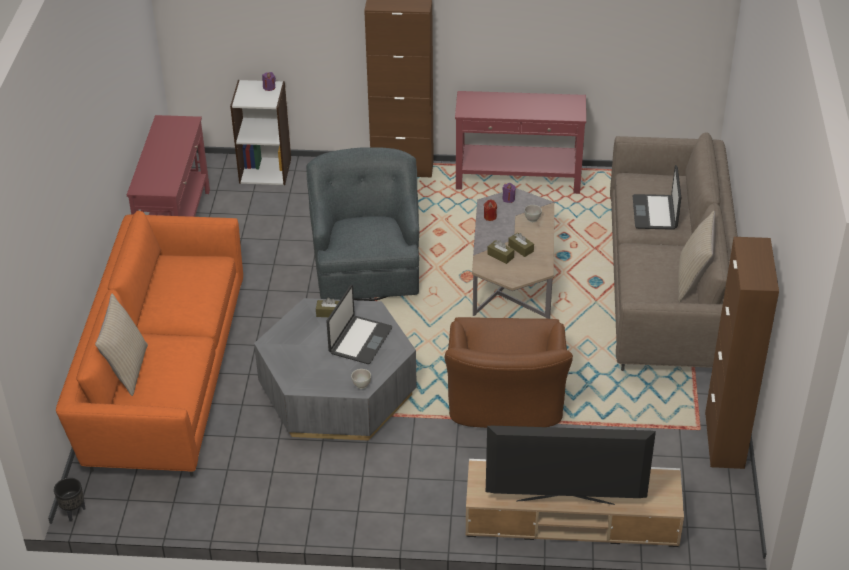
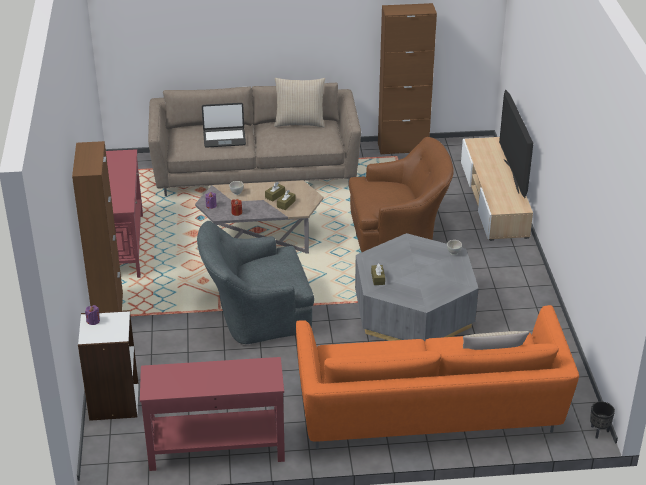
camera: 100 degrees left, 5 degrees down
laptop [327,285,392,364] -> none

